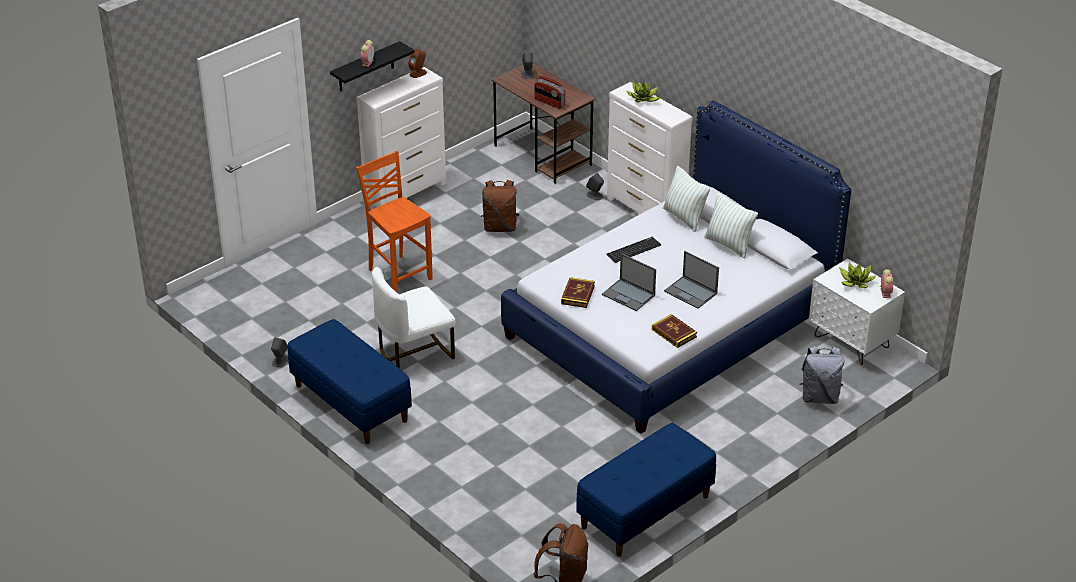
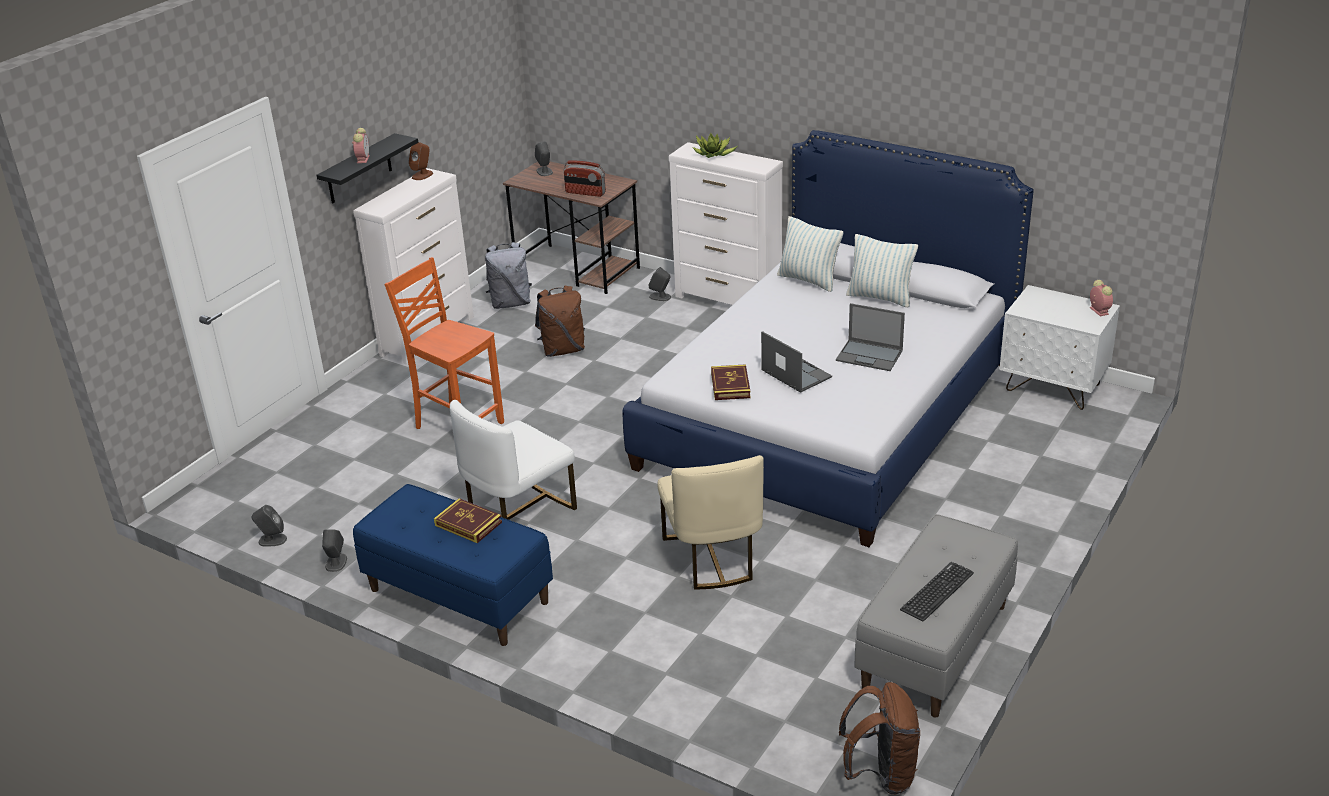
camera: 15 degrees left, 5 degrees down
blue bench [576,423,716,557] -> grey bench [854,514,1018,718]
laptop [602,253,656,311] -> laptop turned 150 degrees counterclockwise [761,331,832,393]
keyboard [606,237,661,263] -> keyboard moved to [900,562,974,622]
book [652,314,697,348] -> book moved to [434,498,502,543]
grey backpack [799,346,844,404] -> grey backpack moved to [485,242,532,309]
potted plant [839,262,877,288] -> none
none -> grey speaker [252,505,287,547]
none -> beige chair [658,455,764,590]

